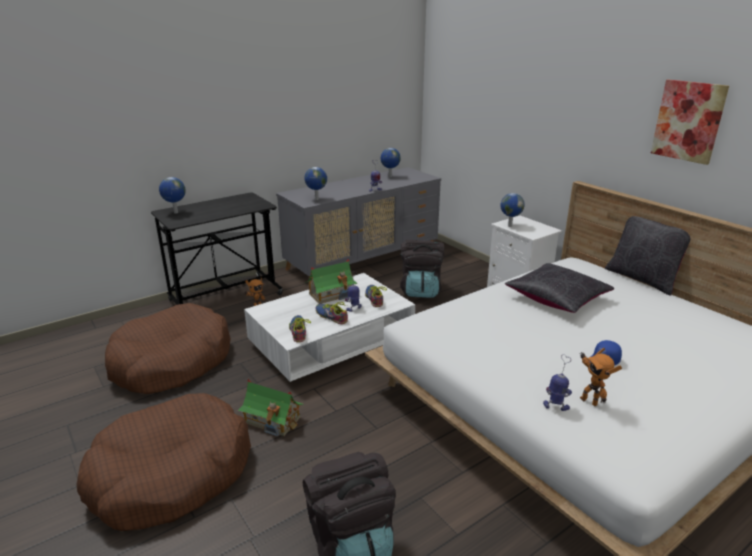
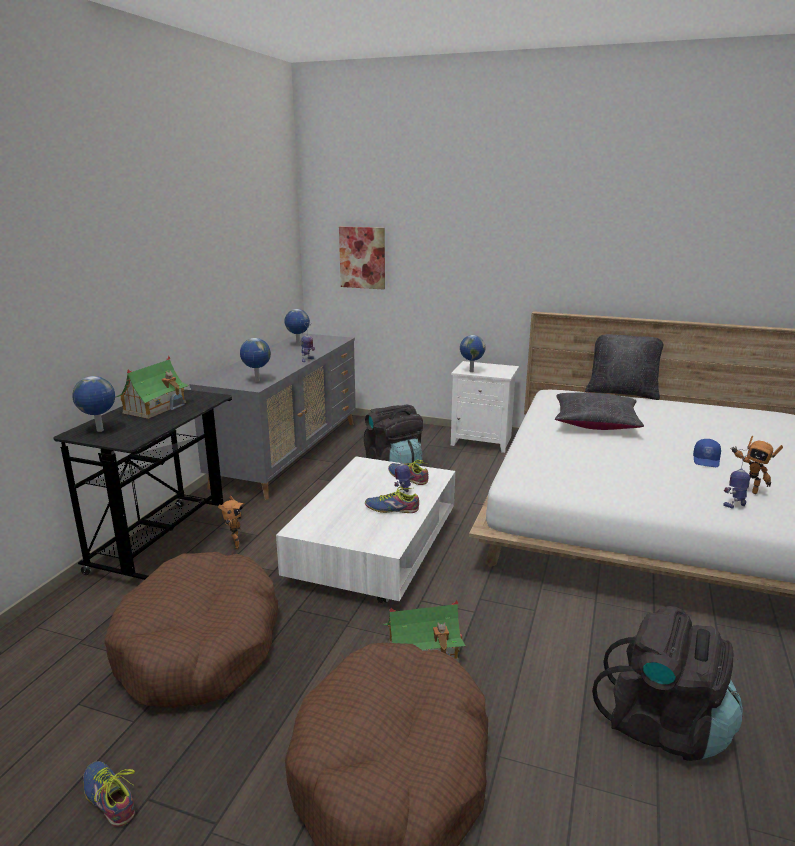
camera: 35 degrees left, 5 degrees down
shoe [289,315,311,342] -> shoe moved to [83,761,135,826]
toy house [305,259,357,304] -> toy house moved to [115,356,189,419]
picture [651,79,729,165] -> picture moved to [339,227,385,290]

